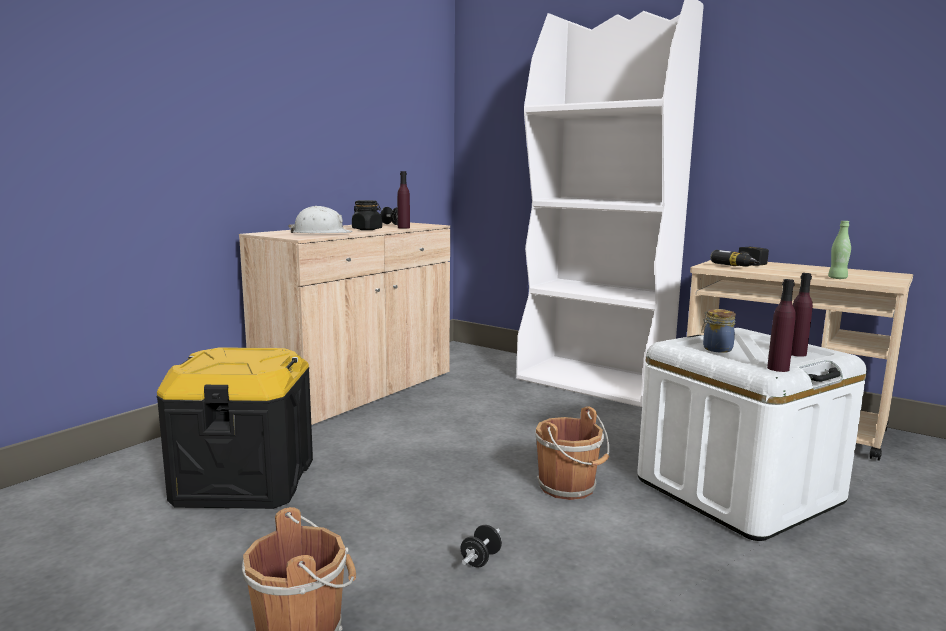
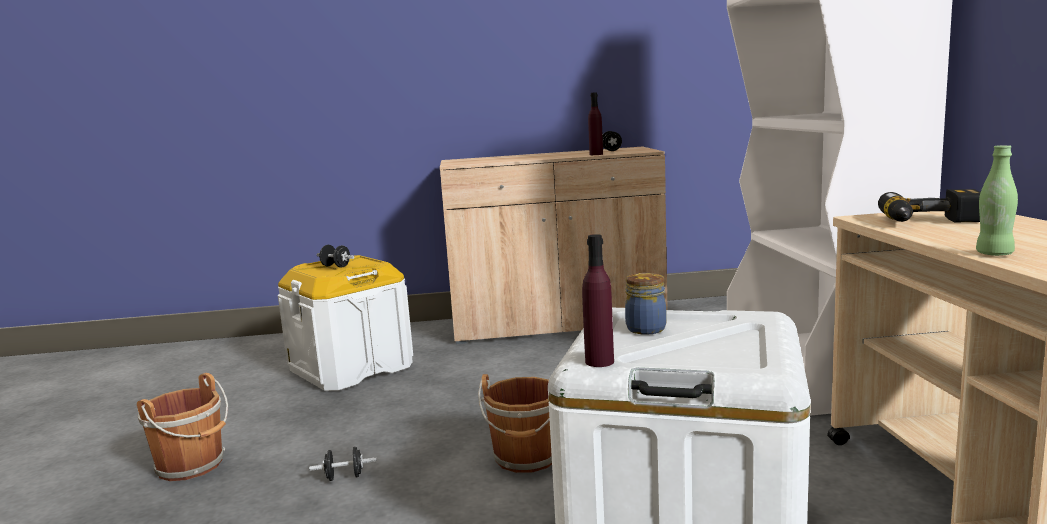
camera: 50 degrees right, 0 degrees up
black storage box [156,347,313,509] -> white storage box [278,255,413,391]
white hard hat [288,206,353,233] -> none
black jar [352,200,382,230] -> none
purple bottle [791,273,813,357] -> none
none -> black dumbbell [316,245,354,268]

